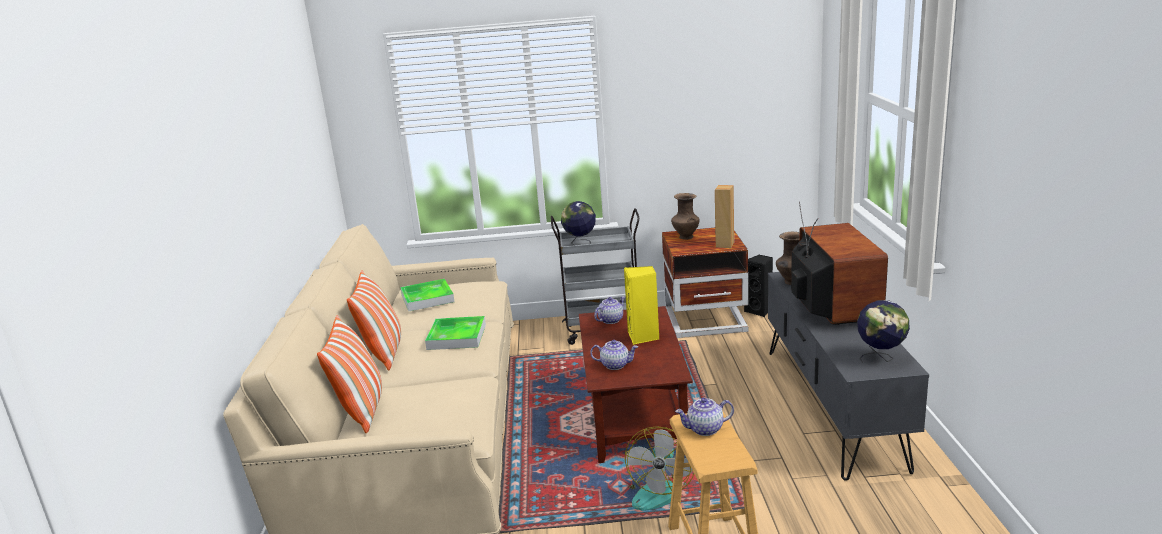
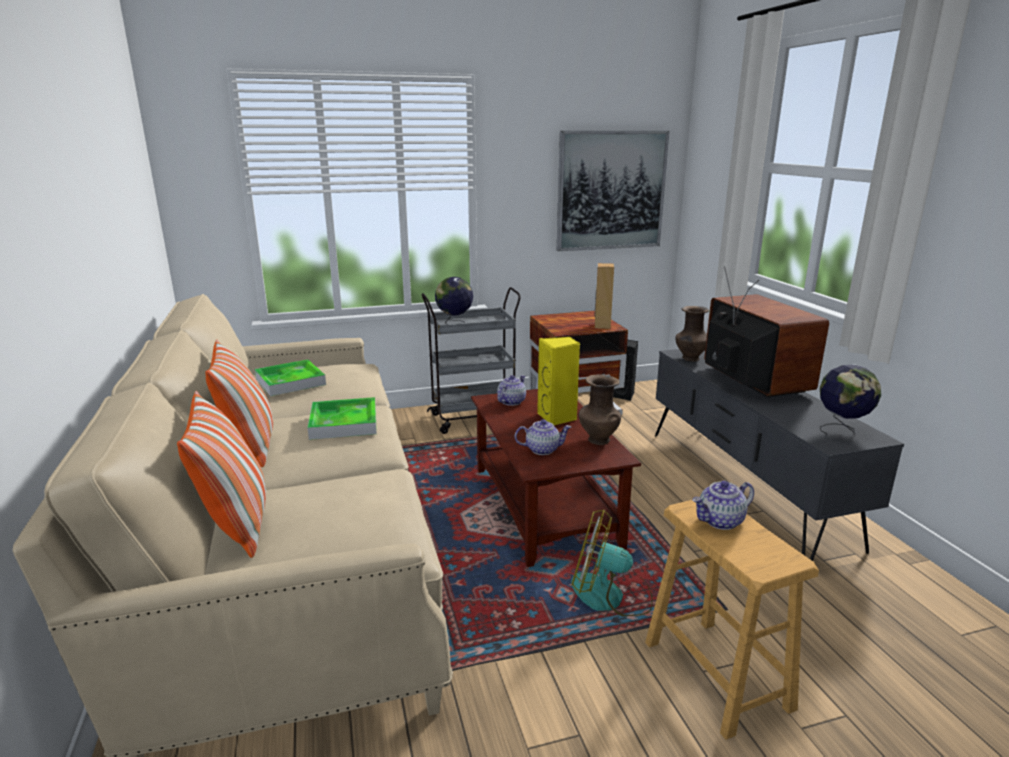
camera: 15 degrees left, 0 degrees up
fan [625,426,694,511] -> fan turned 105 degrees clockwise [571,509,653,616]
brown vase [671,193,699,240] -> brown vase moved to [579,374,621,445]
none -> picture [557,131,669,251]

